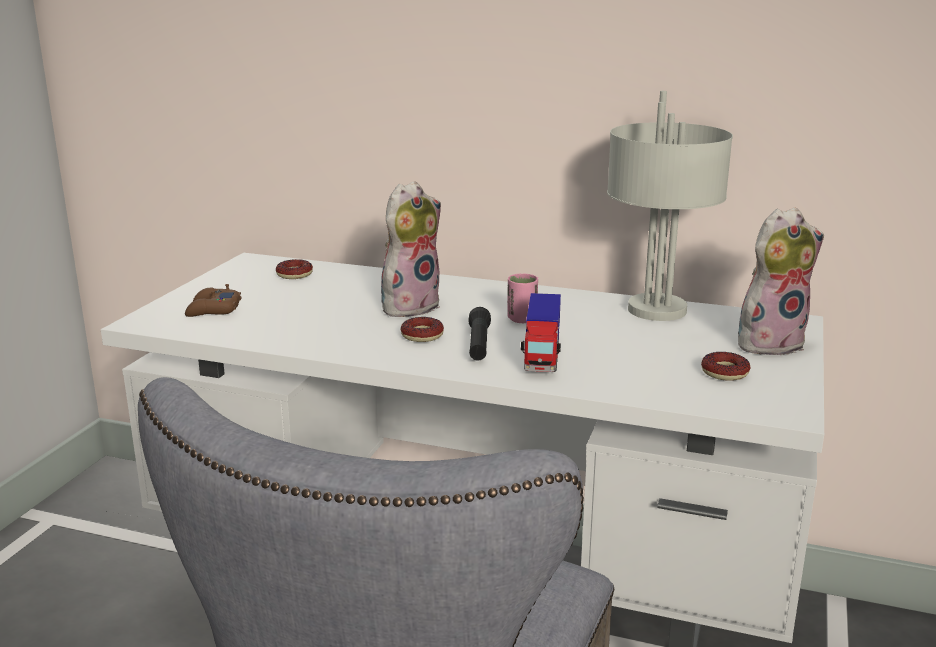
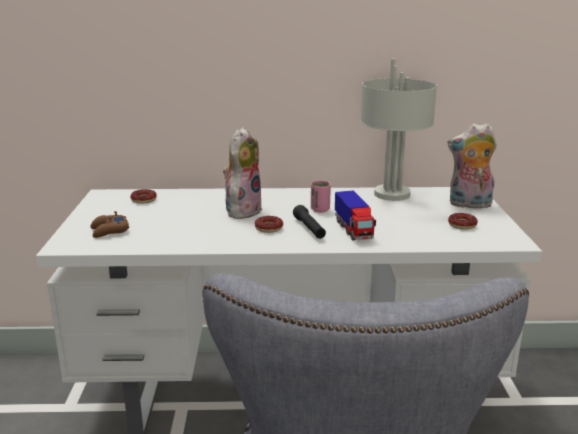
camera: 20 degrees left, 0 degrees up
plush toy [738,207,824,358] -> plush toy turned 135 degrees counterclockwise [448,123,497,208]

